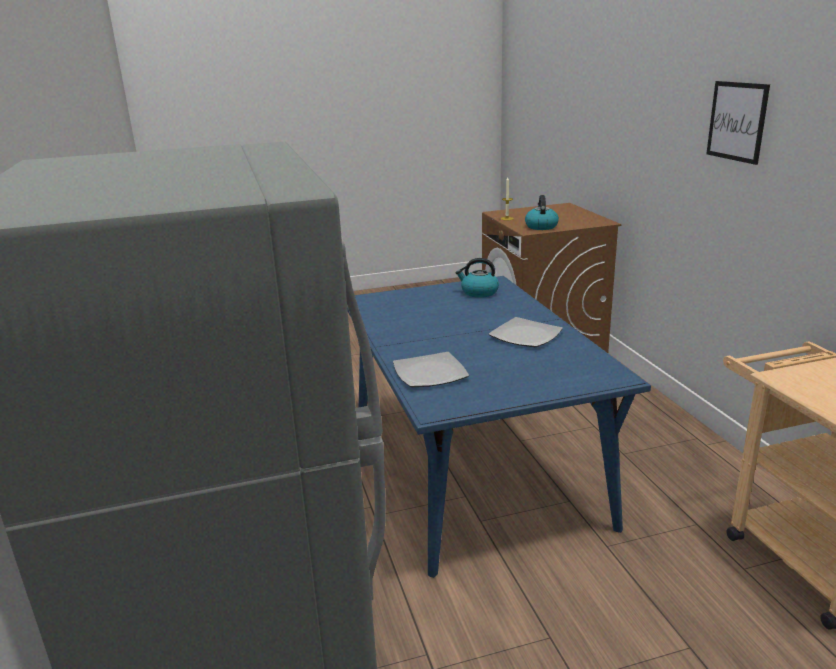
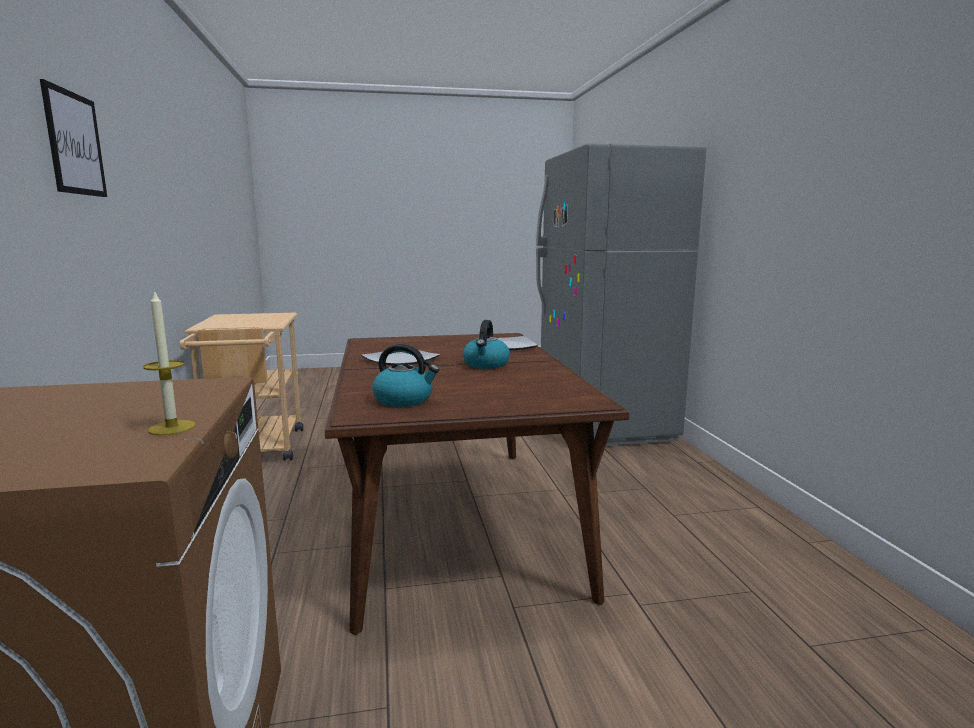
camera: 175 degrees left, 10 degrees down
blue dining table [347,276,651,578] -> brown dining table [325,333,629,635]
kettle [525,195,559,230] -> kettle moved to [463,320,510,369]

